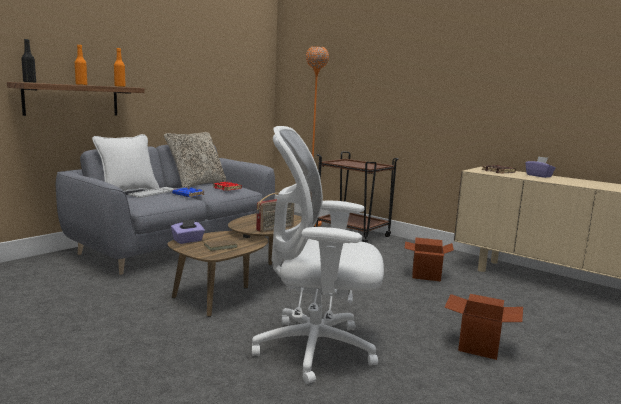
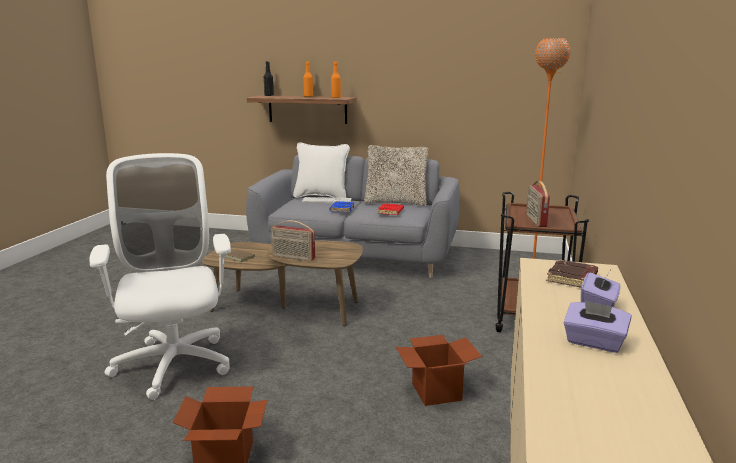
camera: 65 degrees right, 5 degrees up
purple tissue box [171,219,205,244] -> purple tissue box moved to [564,300,631,353]
none -> radio [526,181,550,227]

